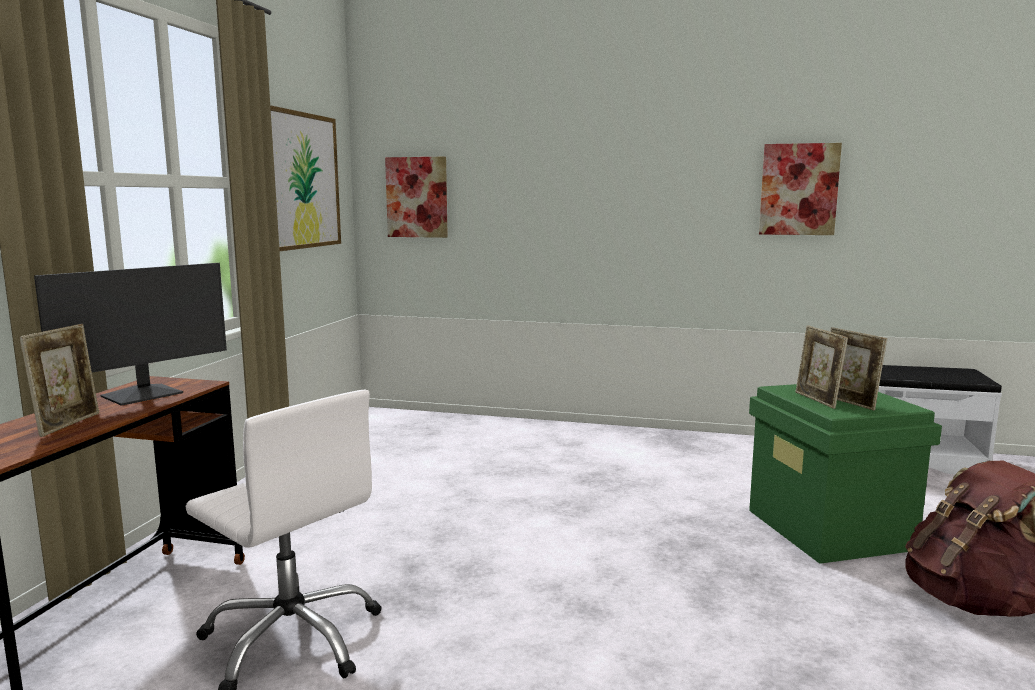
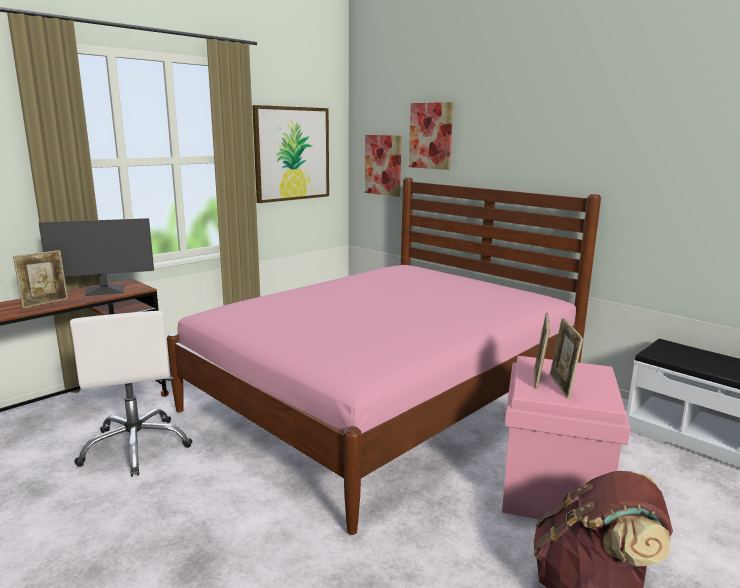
camera: 30 degrees right, 5 degrees up
green storage box [749,384,942,564] -> pink storage box [502,356,630,520]
picture [759,143,842,235] -> picture moved to [409,102,453,170]
none -> pink bed [167,178,601,535]

